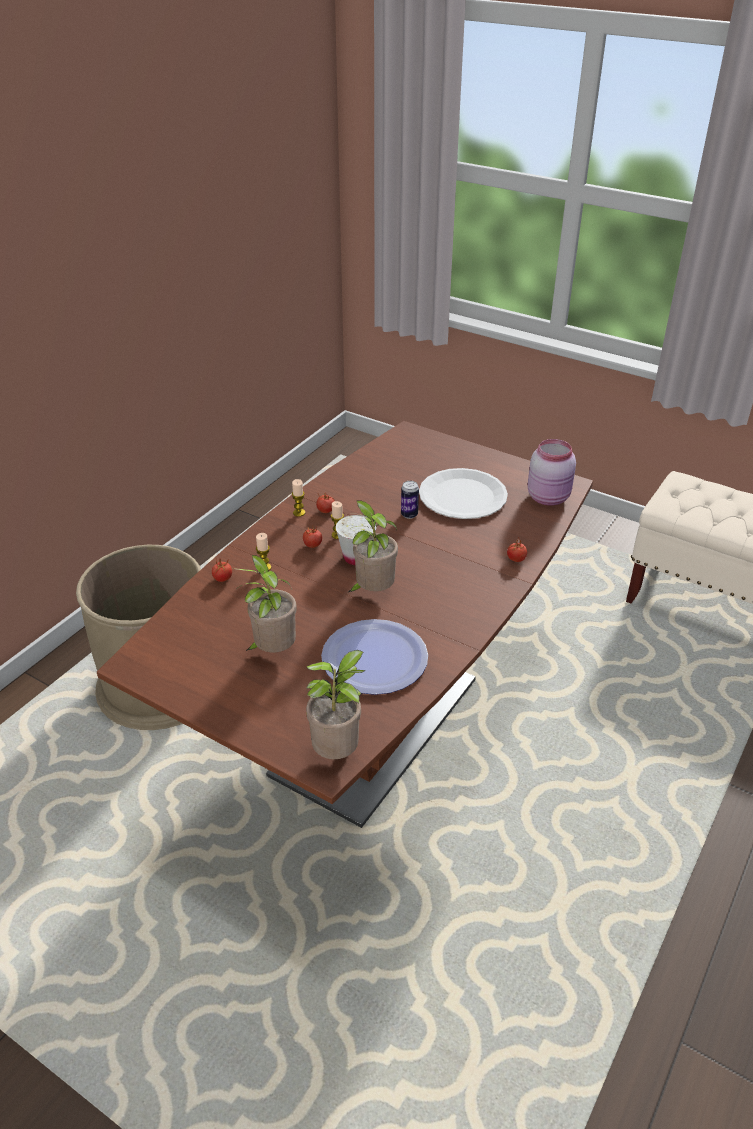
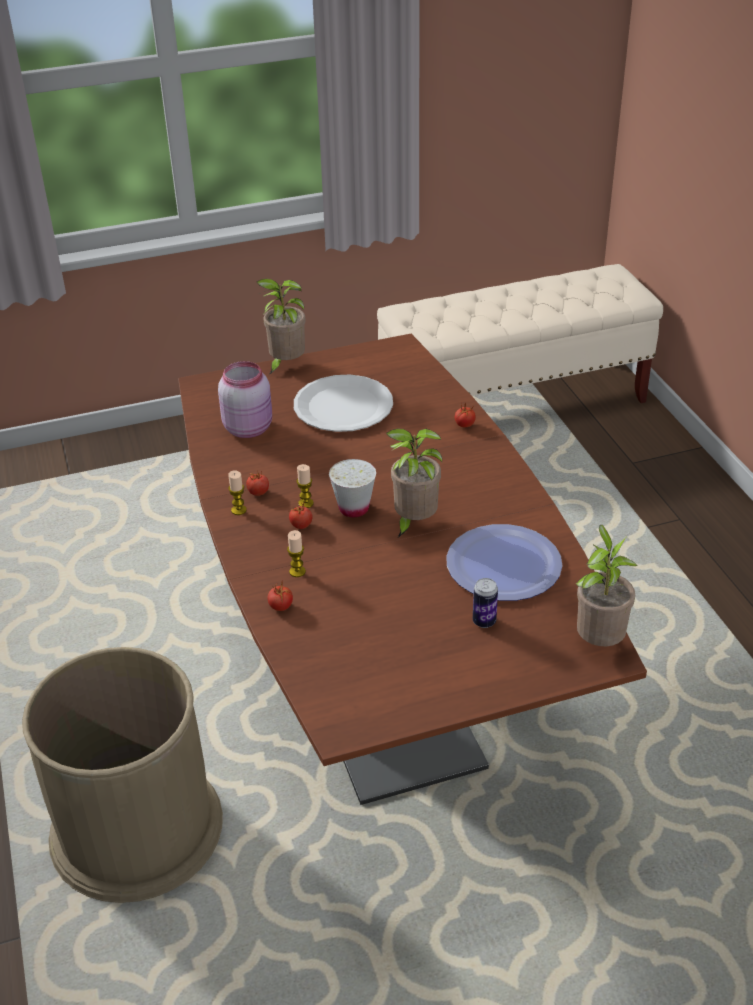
camera: 50 degrees left, 0 degrees up
potted plant [233,555,297,652] -> potted plant moved to [257,279,306,375]
can [401,481,419,519] -> can moved to [473,578,498,628]
pink jar [528,439,576,506] -> pink jar moved to [218,361,272,438]

